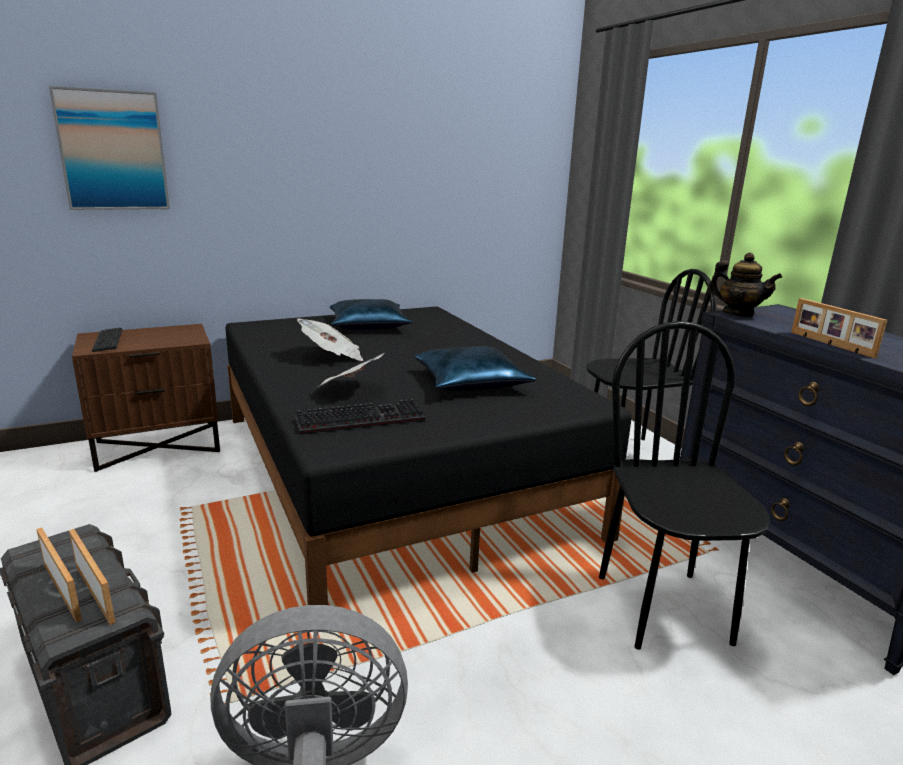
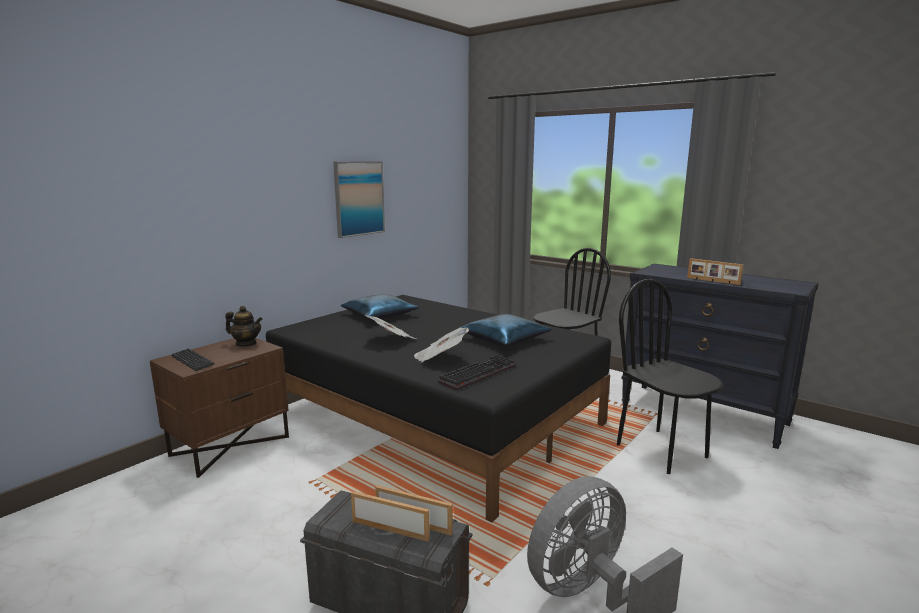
camera: 25 degrees left, 5 degrees down
picture [49,86,170,210] -> picture moved to [333,161,385,238]
teapot [708,253,782,317] -> teapot moved to [225,306,263,346]

